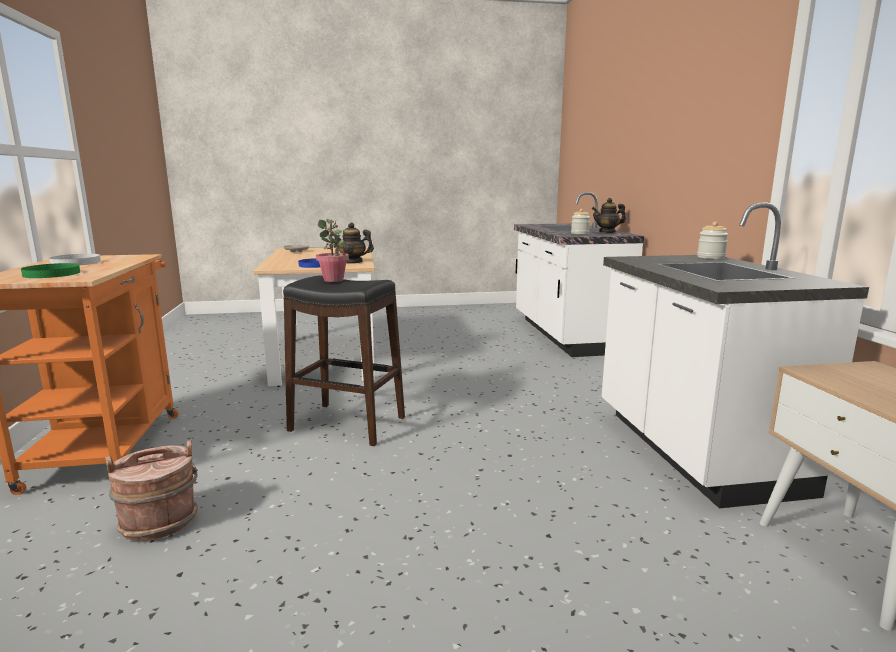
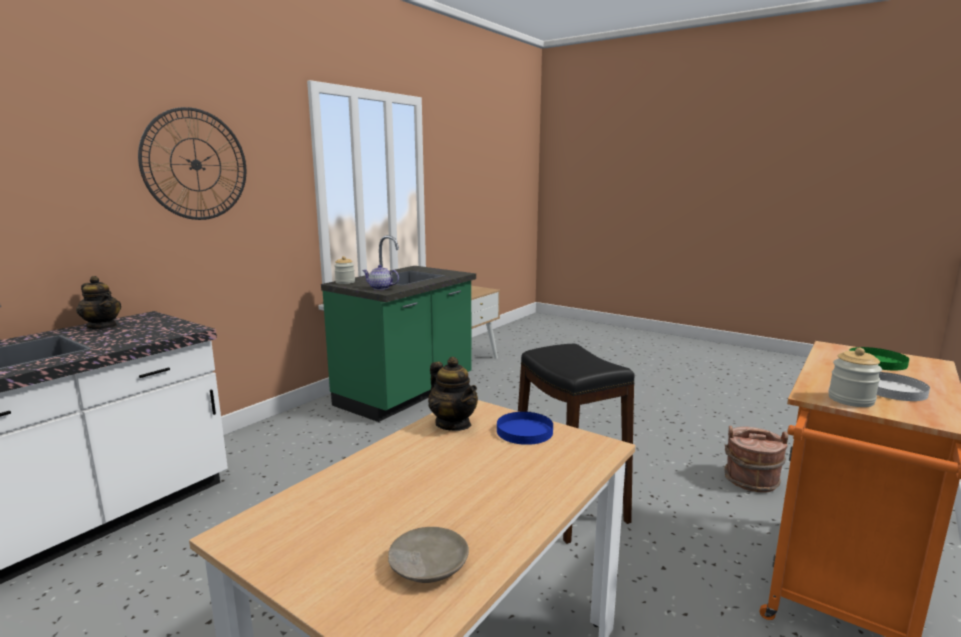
camera: 135 degrees left, 0 degrees up
potted plant [316,219,349,282] -> none
jar [571,209,590,234] -> jar moved to [828,348,882,407]
white counter [602,202,869,508] -> green counter [321,235,476,422]
none -> wall clock [138,107,246,220]
none -> teapot [362,265,399,290]

